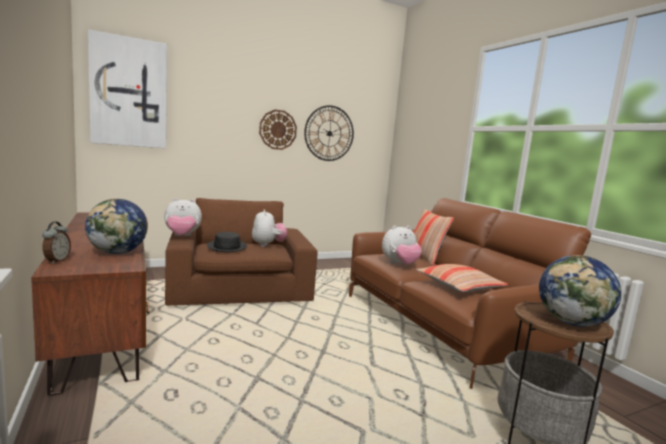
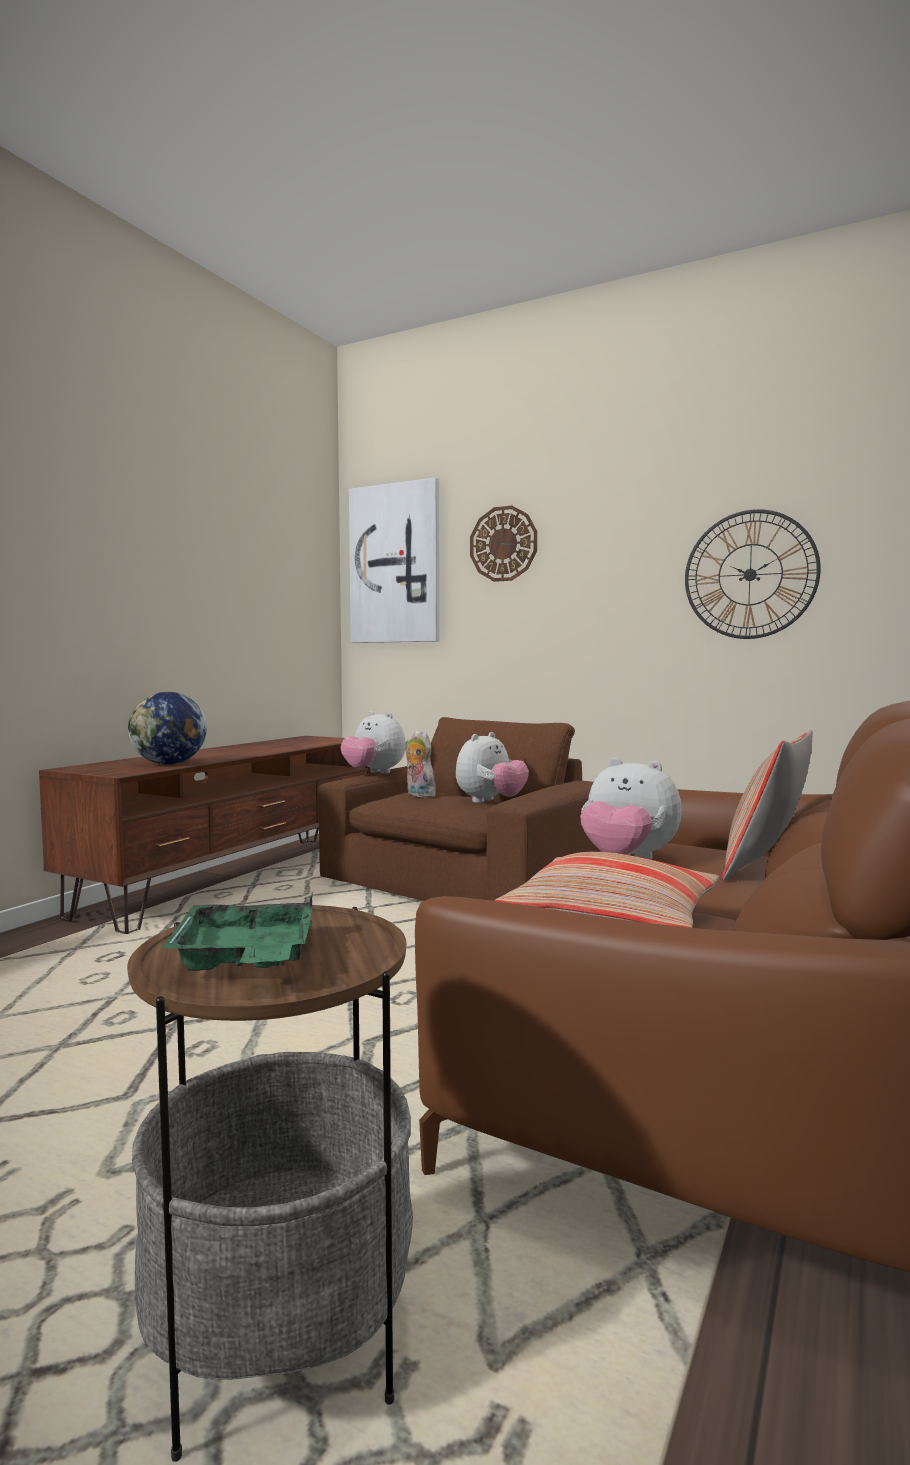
camera: 55 degrees right, 5 degrees down
alarm clock [42,222,71,264] -> none
black hat [207,232,247,252] -> plush toy [405,730,436,798]
wall clock [259,109,297,150] -> wall clock moved to [470,505,537,582]
globe [539,255,621,327] -> green tray [161,892,313,971]

